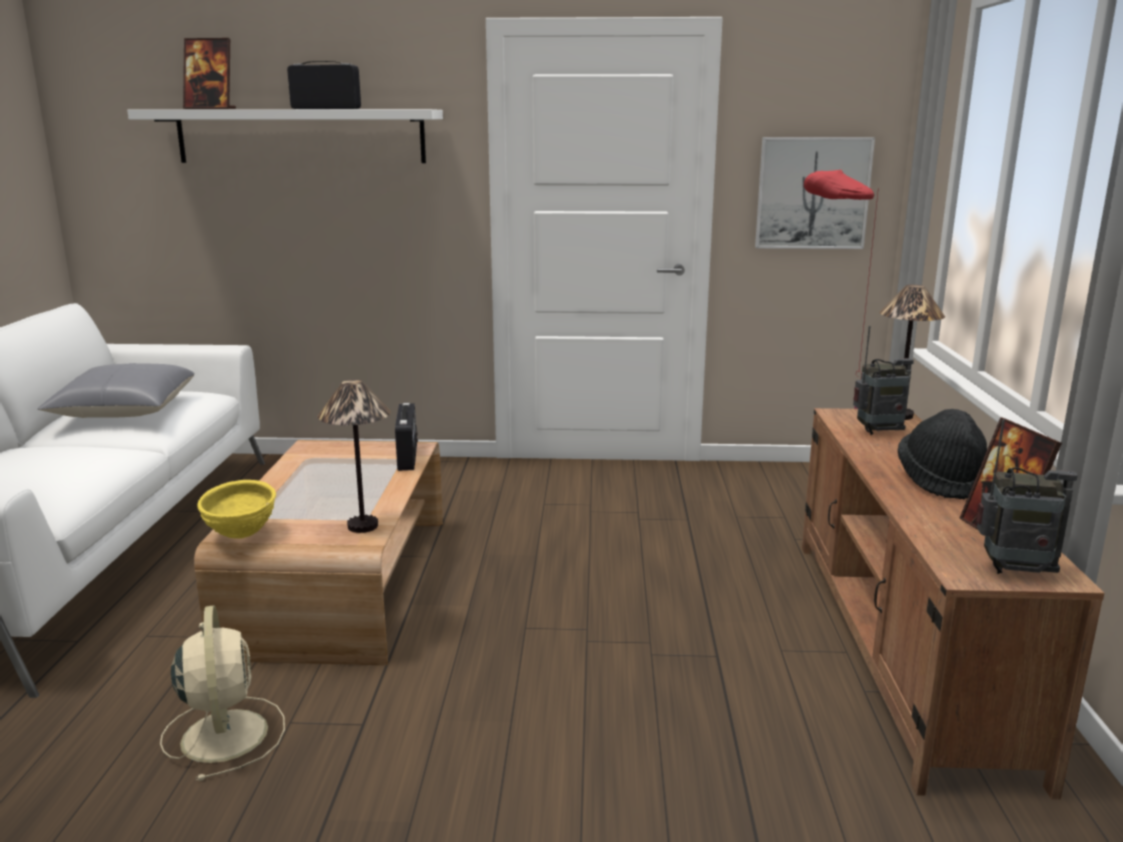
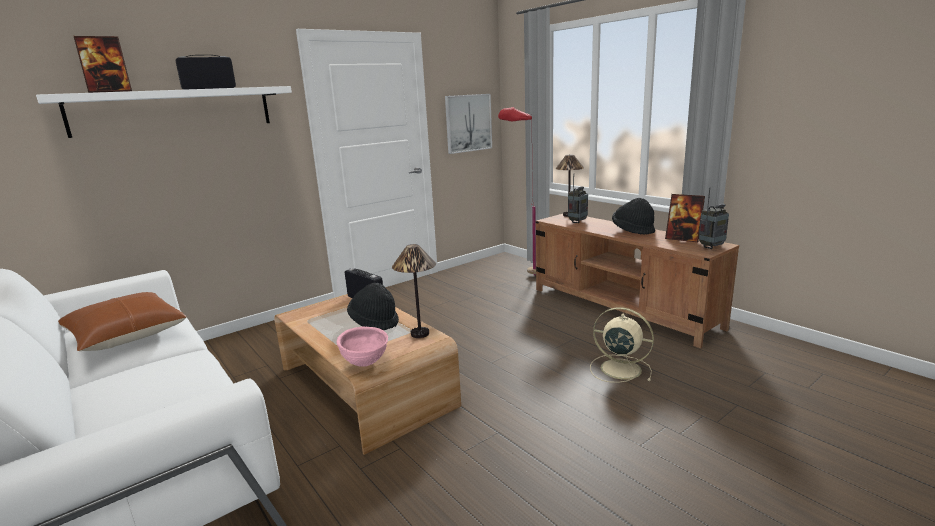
camera: 40 degrees left, 0 degrees up
grey pillow [37,363,195,418] -> brown pillow [58,292,187,351]
beige fan [160,605,285,781] -> beige fan moved to [590,307,654,383]
yellow bowl [197,480,276,539] -> pink bowl [336,326,388,367]
none -> black hat [347,283,399,330]

